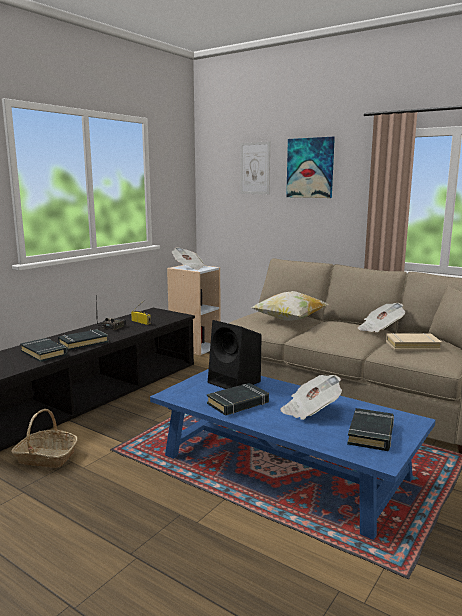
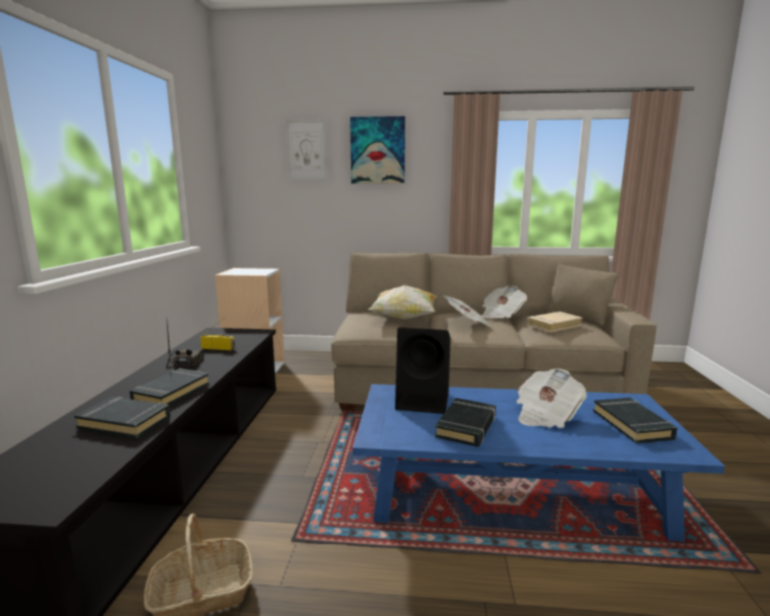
camera: 30 degrees left, 0 degrees up
newspaper [172,247,205,270] -> newspaper moved to [443,295,491,326]

